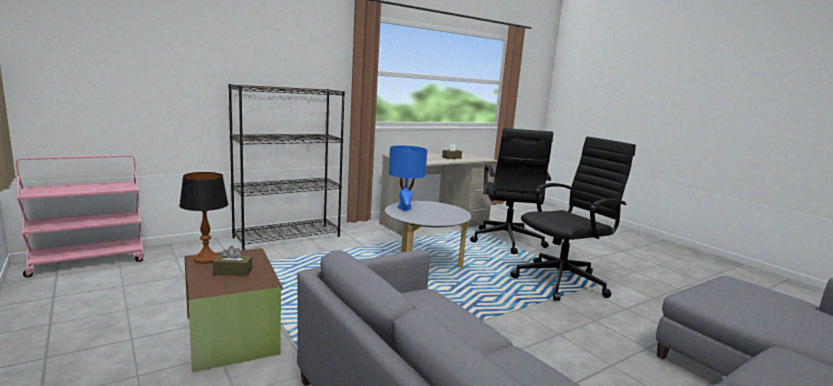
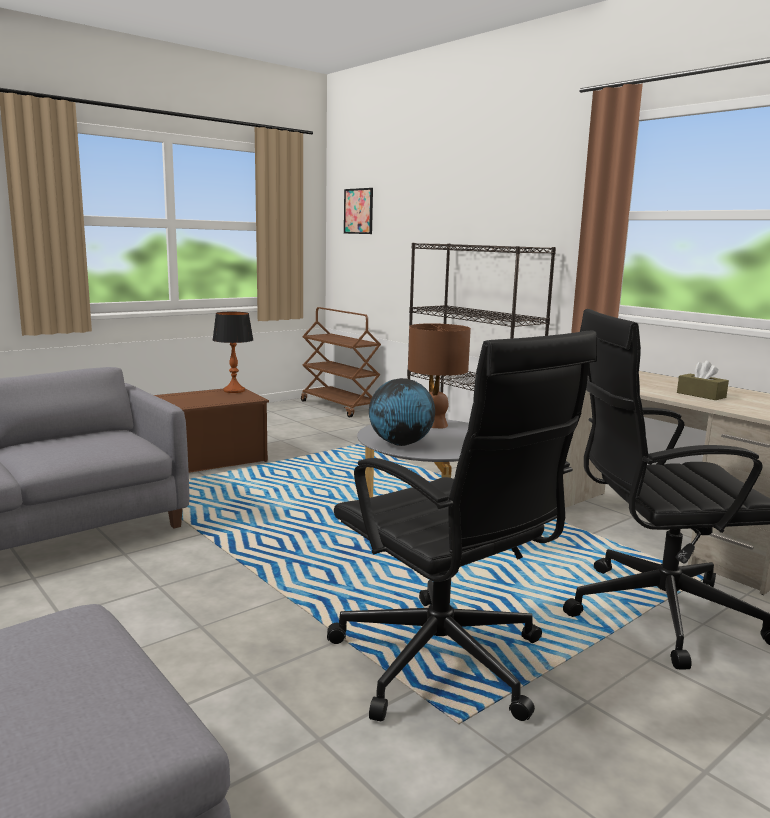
camera: 85 degrees right, 0 degrees up
pink cart [16,155,144,277] -> brown cart [301,307,381,418]
brown tissue box [213,246,252,276] -> none
blue table lamp [388,145,427,211] -> brown table lamp [408,323,471,428]
none -> picture [344,188,373,234]
none -> globe [369,378,435,446]

